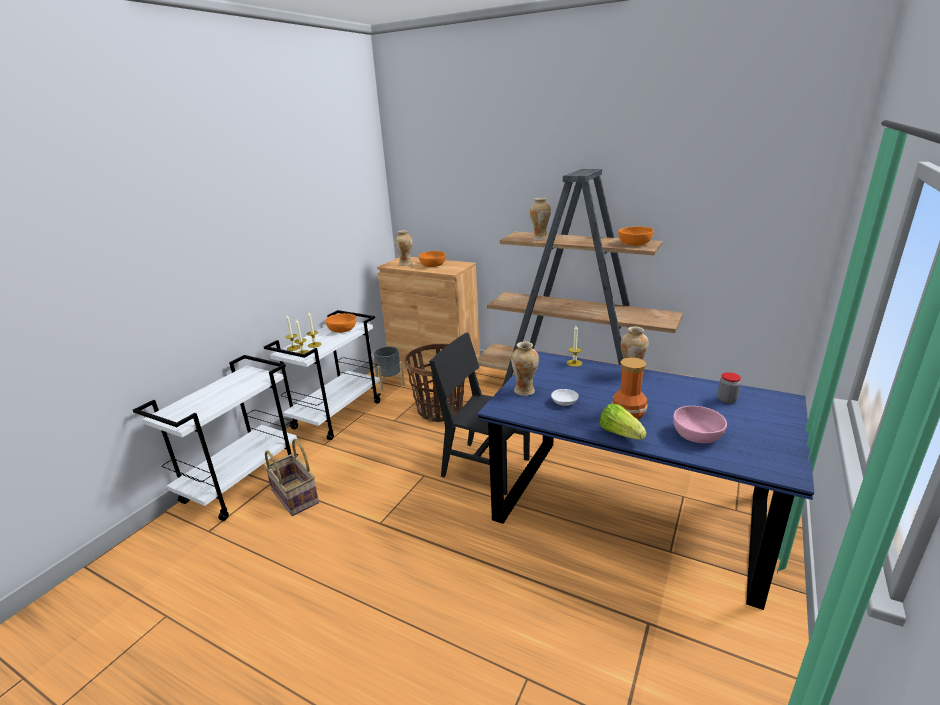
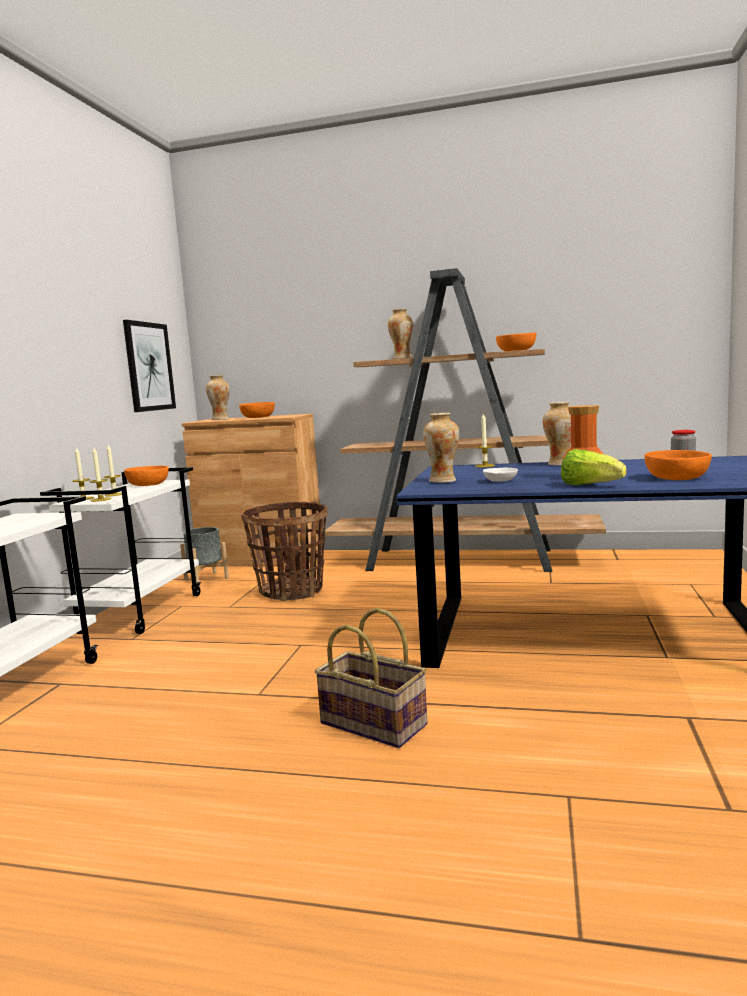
camera: 15 degrees left, 15 degrees down
basket [265,439,319,516] -> basket moved to [315,608,427,748]
black chair [429,333,530,495] -> none
pink bowl [673,406,727,443] -> orange bowl [644,450,712,480]
none -> picture [123,320,176,412]

